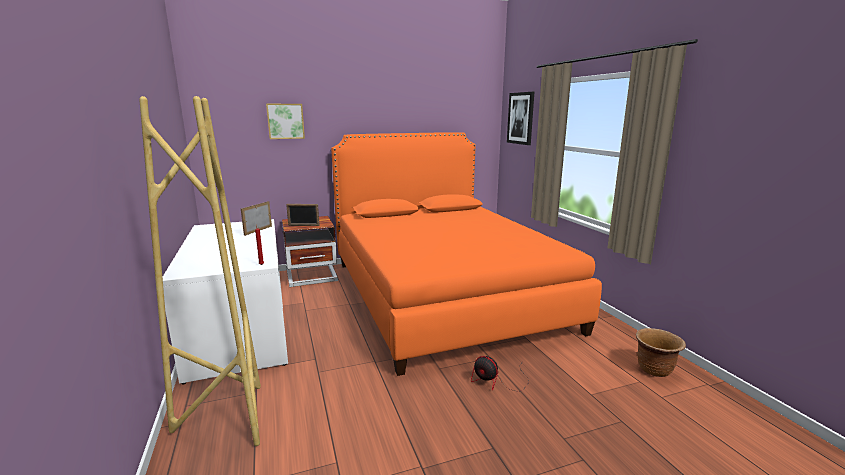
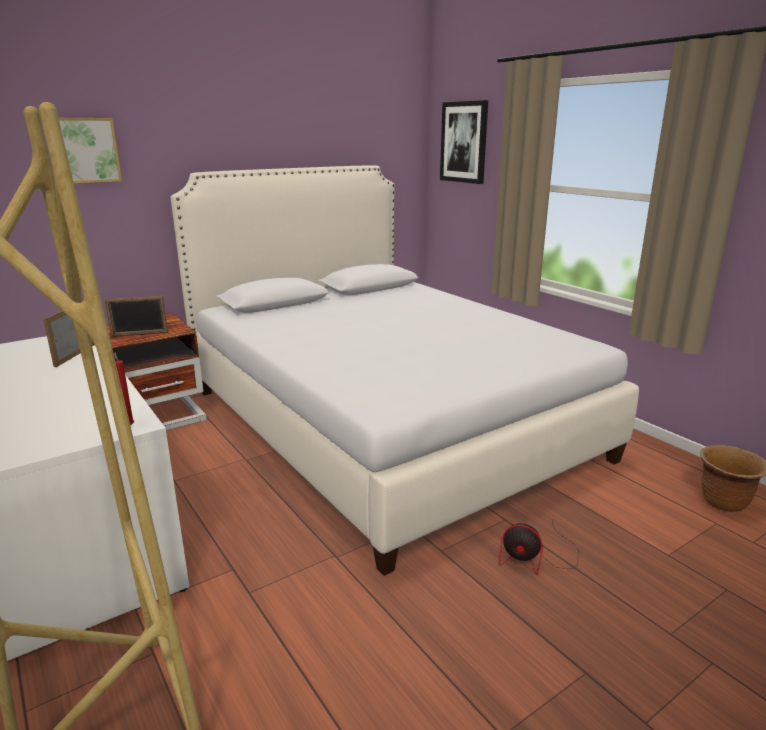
camera: 15 degrees left, 5 degrees up
orange bed [331,132,602,376] -> white bed [170,165,639,576]

